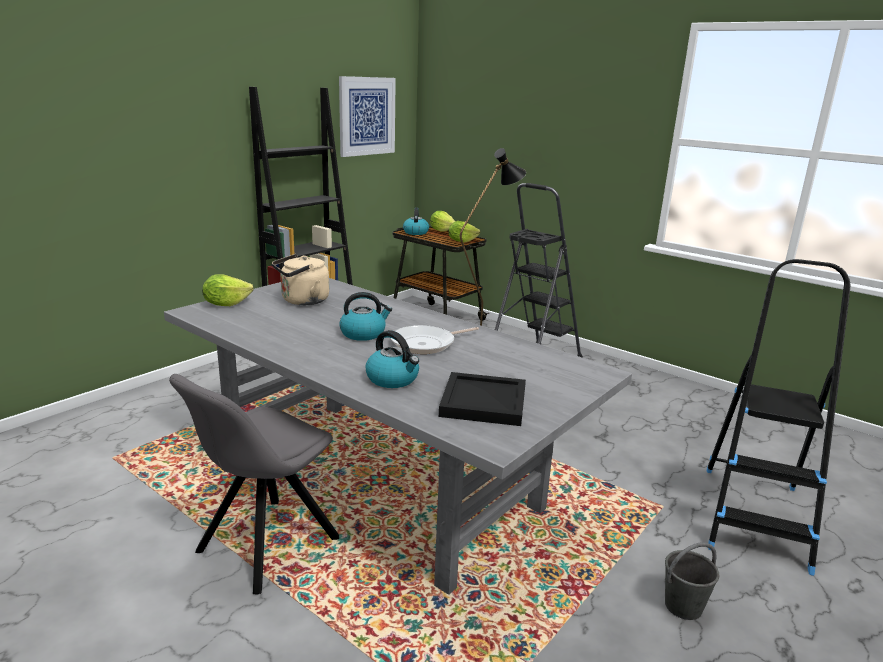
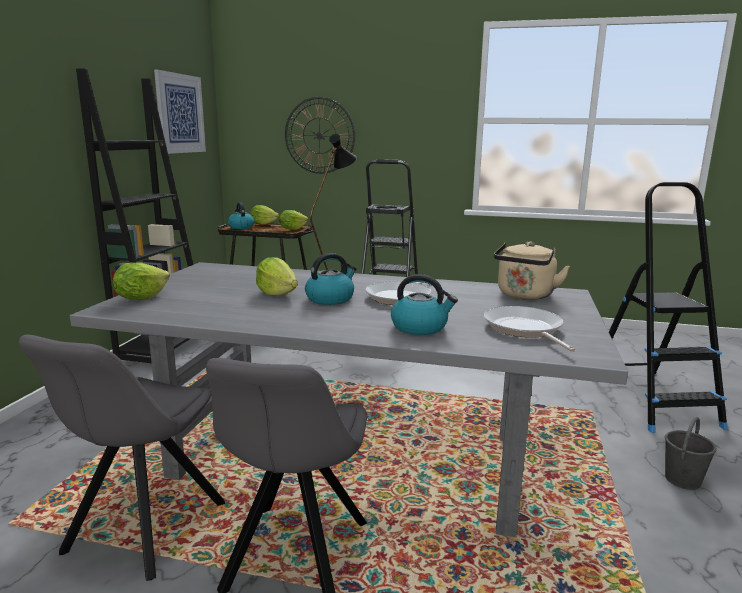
camera: 25 degrees left, 5 degrees down
beige kettle [272,254,329,305] -> beige kettle moved to [494,241,570,300]
black tray [439,372,526,426] -> frying pan [484,306,575,352]
none -> grey chair [19,335,225,581]
none -> lettuce [256,257,298,296]
none -> wall clock [285,97,355,174]

